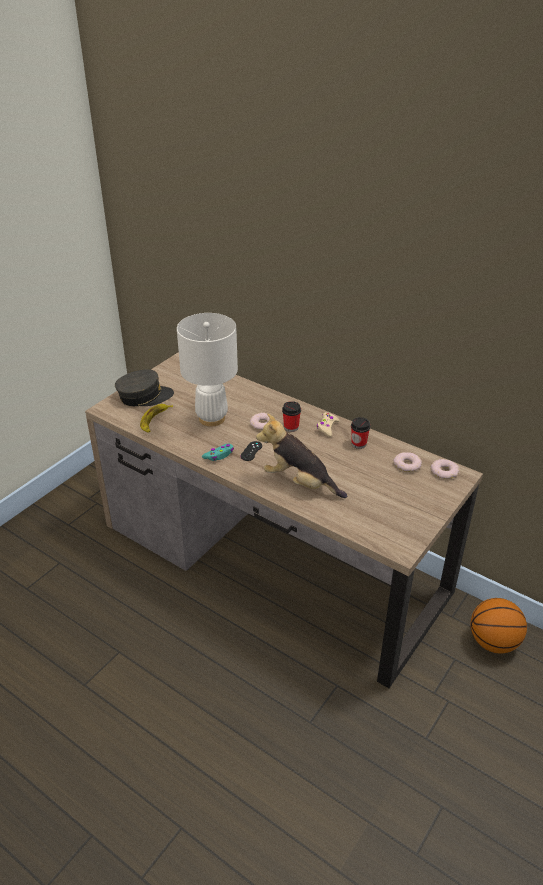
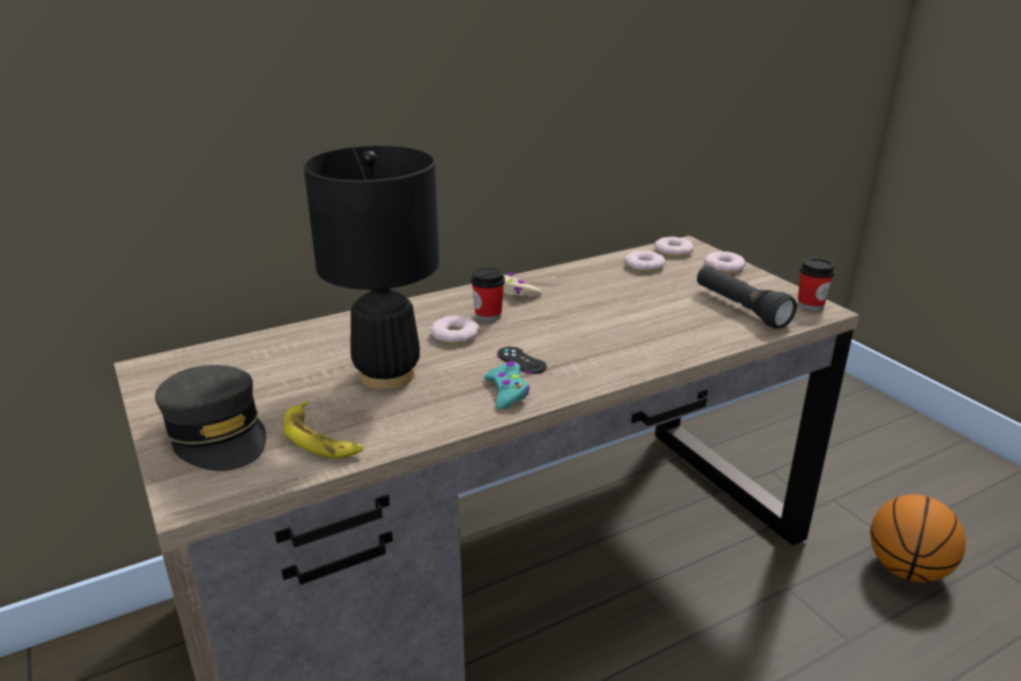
camera: 65 degrees left, 10 degrees down
grey cap [115,369,174,406] -> grey cap turned 135 degrees clockwise [155,365,266,471]
white table lamp [177,313,238,427] -> black table lamp [304,146,439,390]
plush toy [256,413,347,498] -> none
cup [351,417,371,449] -> cup moved to [798,258,835,311]
basketball [471,598,527,653] -> basketball moved to [870,494,966,582]
none -> black flashlight [697,266,797,329]
none -> donut [704,252,746,273]

